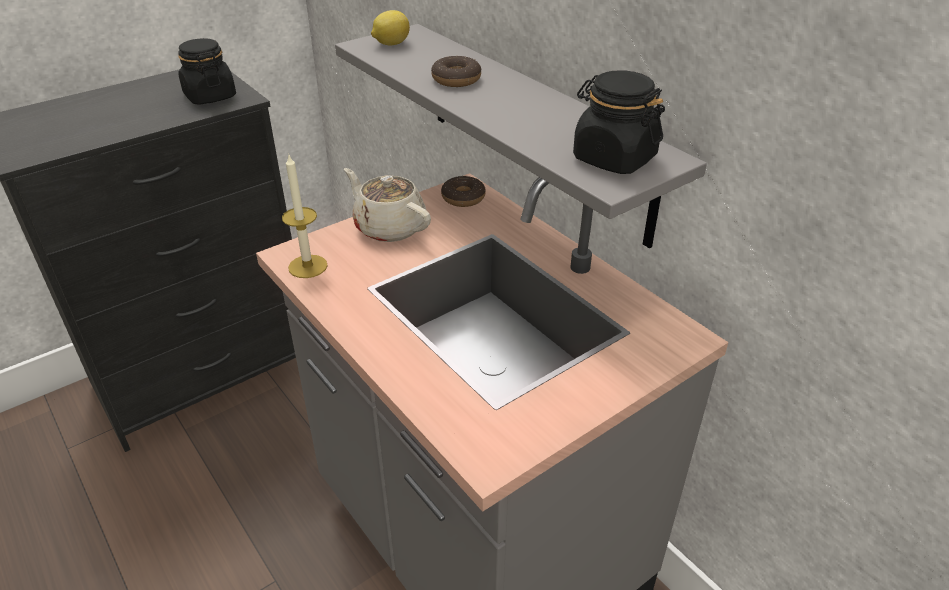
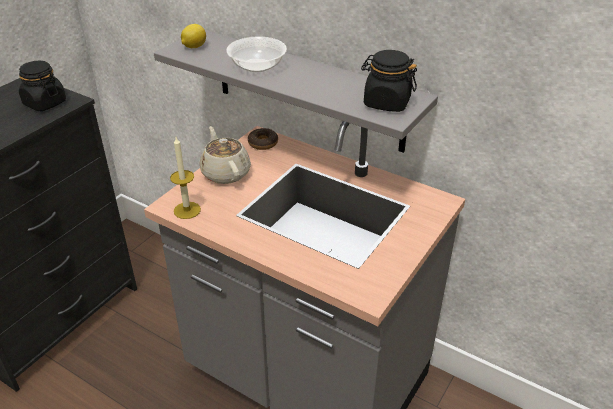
camera: 20 degrees left, 0 degrees up
beige teapot [344,168,431,242] -> beige teapot turned 45 degrees clockwise [200,126,251,184]
donut [431,56,481,87] -> bowl [226,37,287,72]

